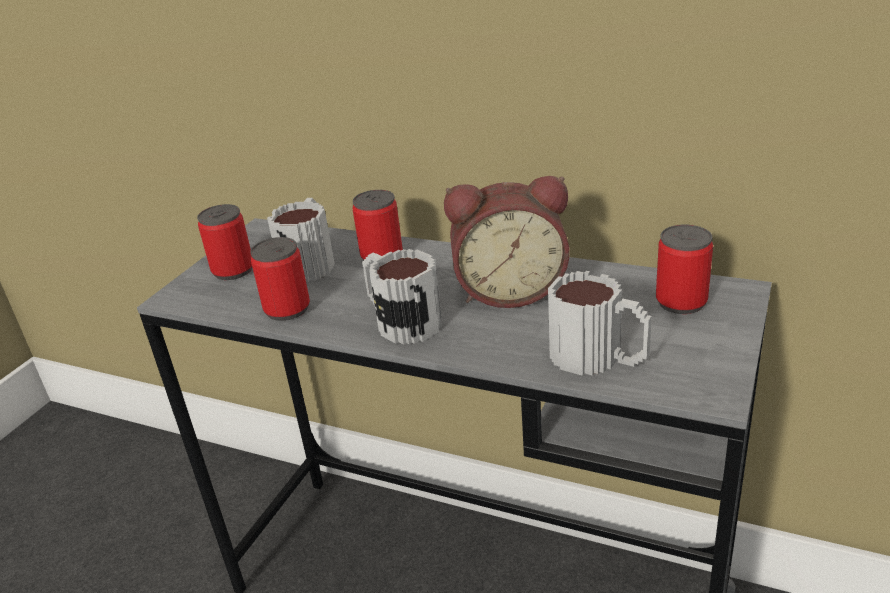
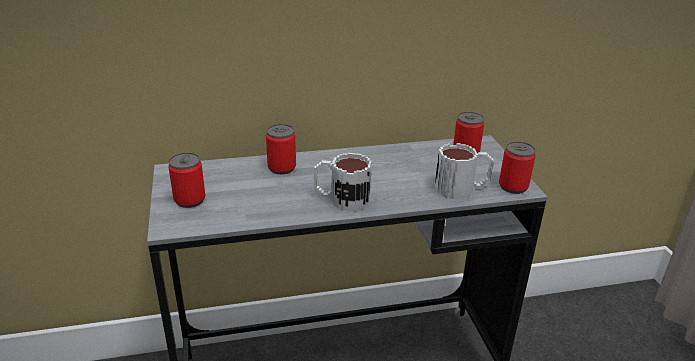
camera: 40 degrees left, 0 degrees up
can [250,237,310,321] -> can moved to [499,142,536,194]
mug [267,198,335,282] -> none
alarm clock [444,176,570,308] -> none

